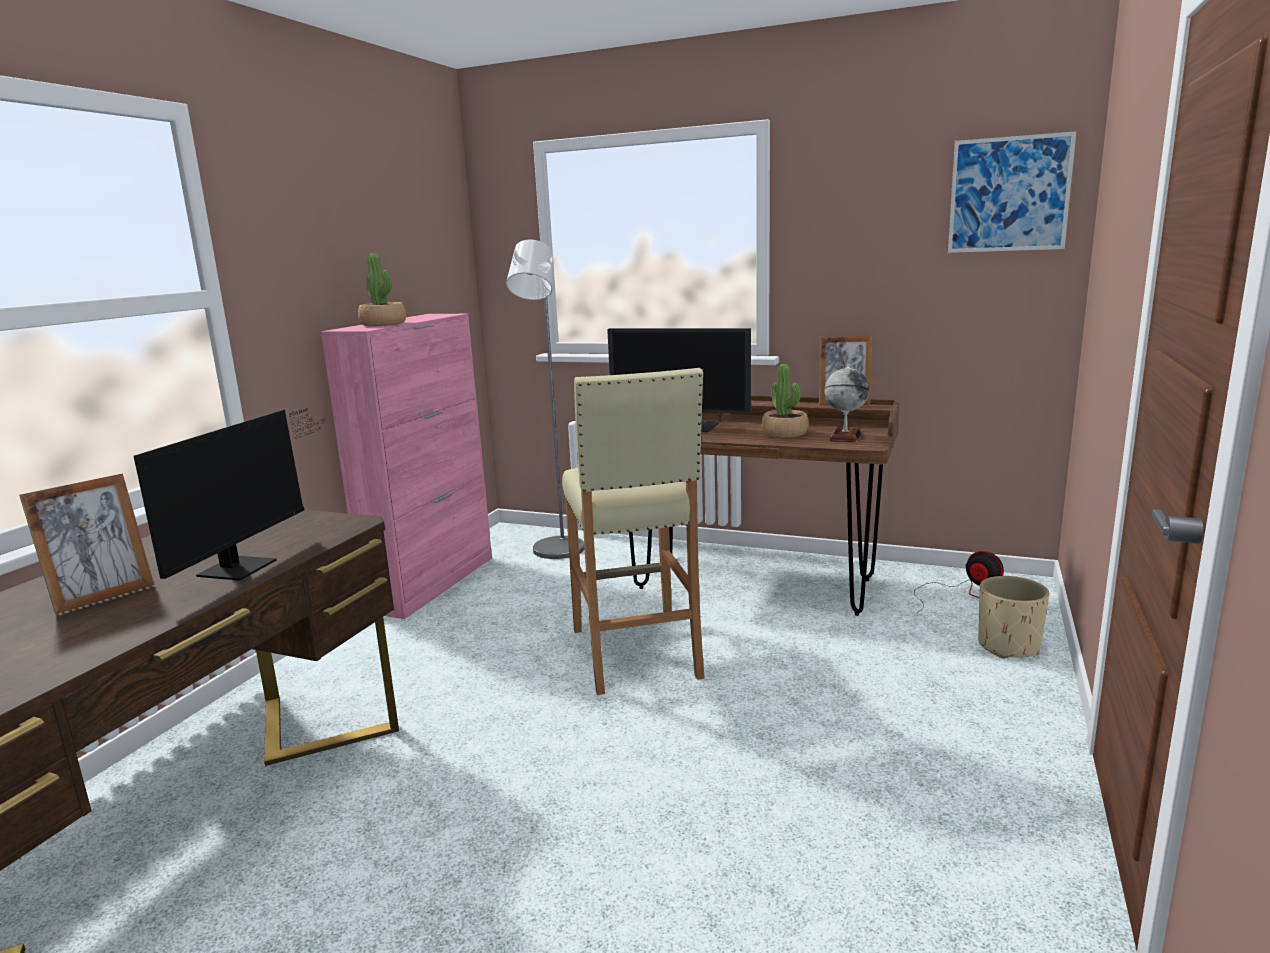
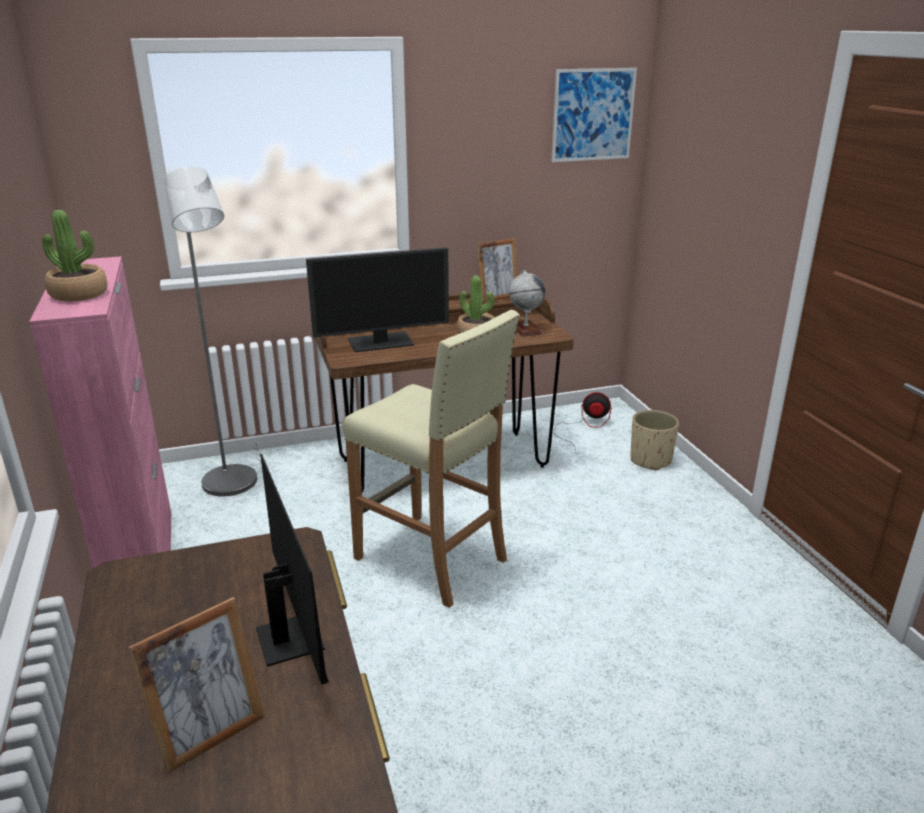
camera: 40 degrees left, 10 degrees up
picture frame [19,474,154,614] -> picture frame turned 45 degrees clockwise [129,597,265,774]

